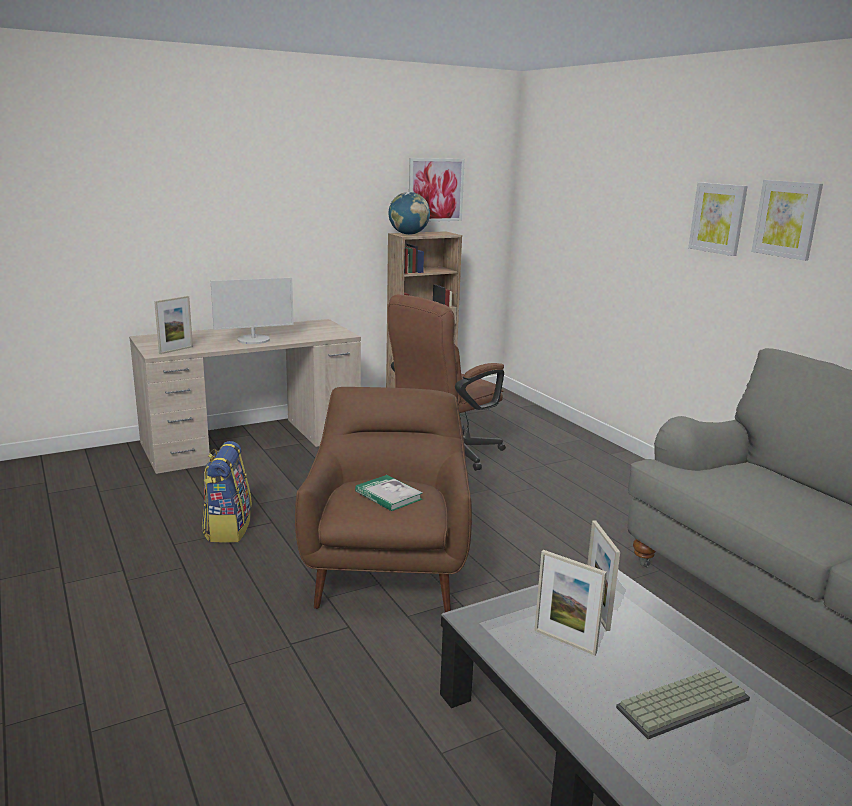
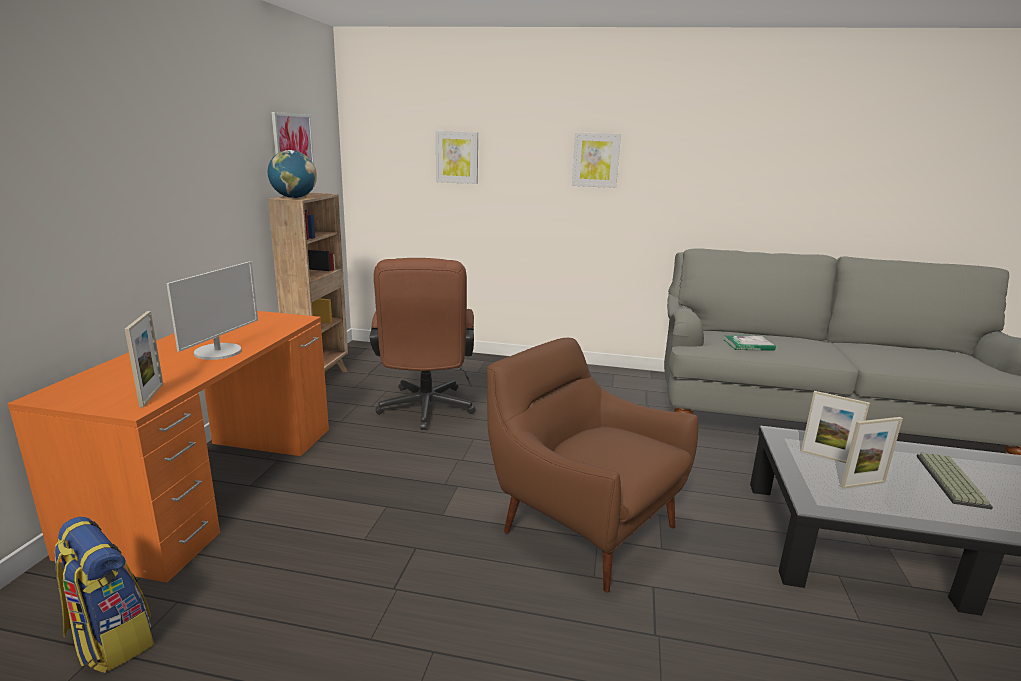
camera: 50 degrees left, 0 degrees up
beige desk [129,319,361,474] -> orange desk [7,311,329,583]
backpack [202,441,252,542] -> backpack moved to [55,517,154,673]
book [355,475,422,511] -> book moved to [724,335,776,351]
picture [751,180,823,261] -> picture moved to [436,131,478,184]

